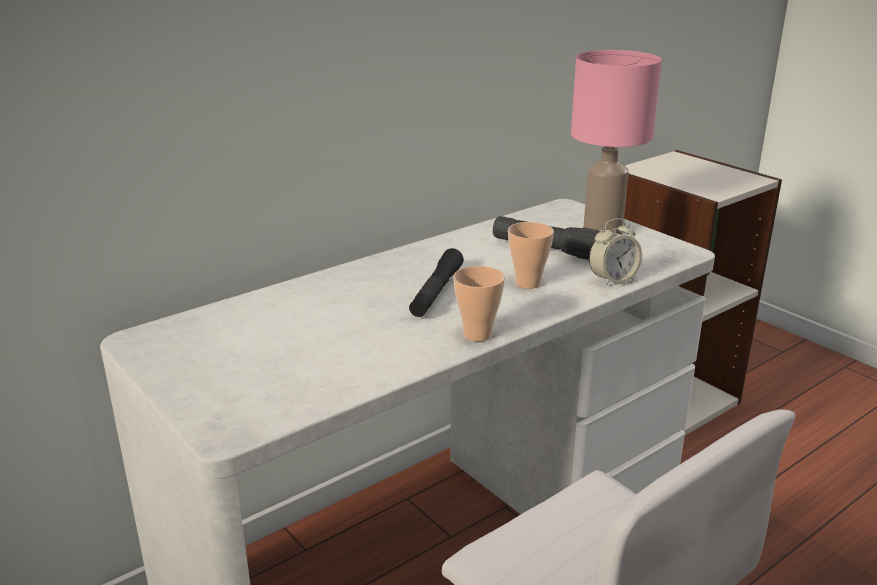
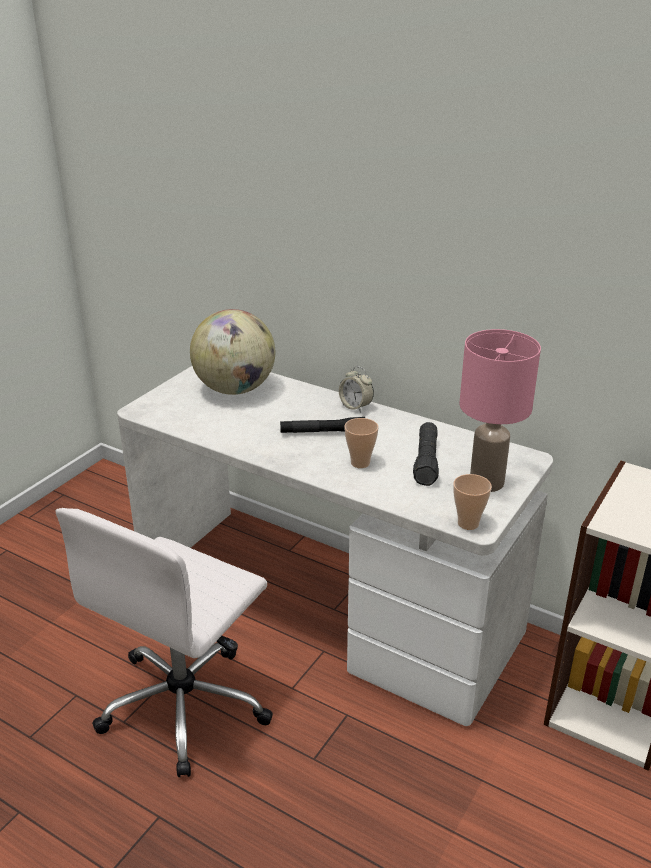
camera: 70 degrees right, 5 degrees up
cup [453,266,505,342] -> cup moved to [453,474,492,530]
alarm clock [589,218,642,287] -> alarm clock moved to [339,366,374,413]
none -> globe [190,309,275,395]

